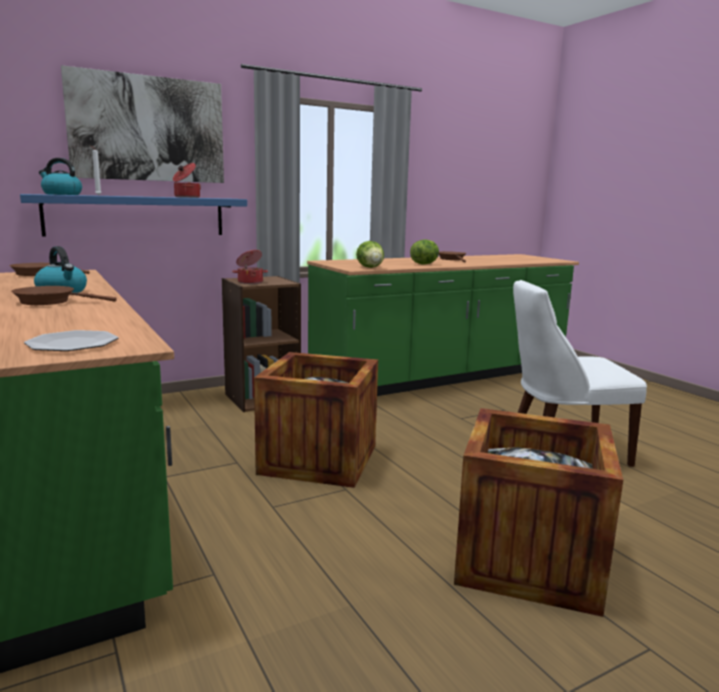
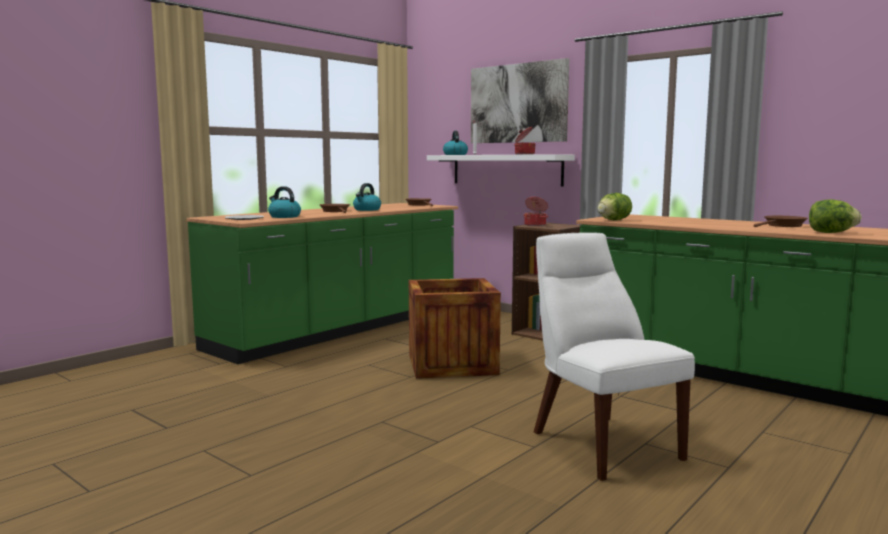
camera: 70 degrees right, 5 degrees down
blue shelf [20,194,247,236] -> white shelf [427,154,575,186]
lettuce [410,239,439,265] -> lettuce moved to [809,200,861,233]
crate [454,408,623,617] -> none
none -> kettle [268,186,301,218]

